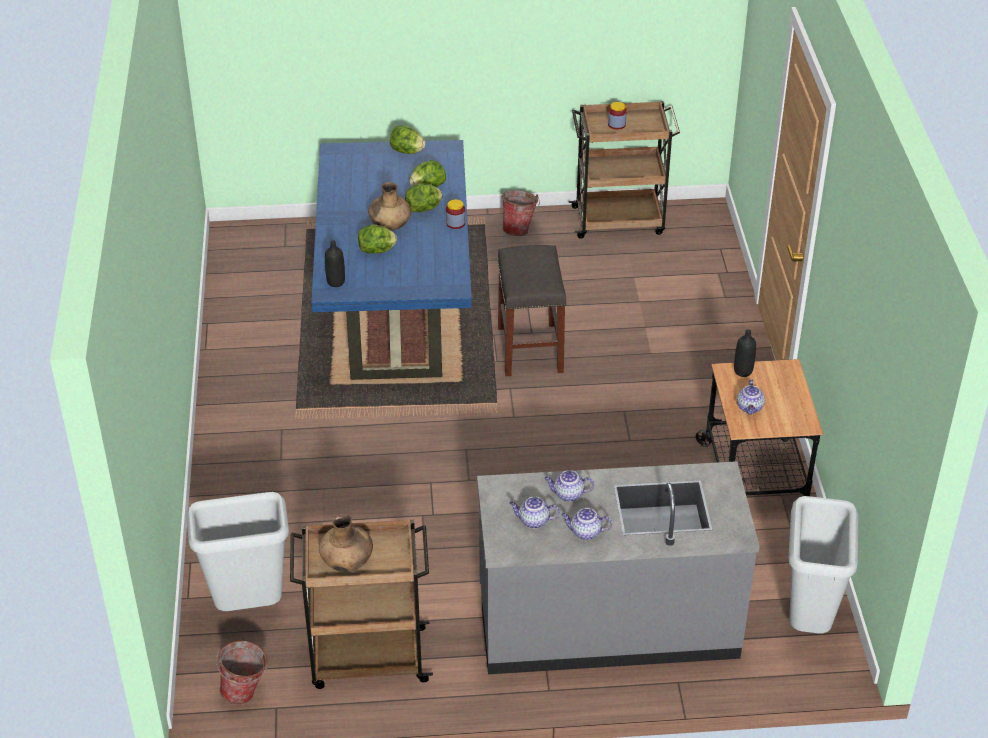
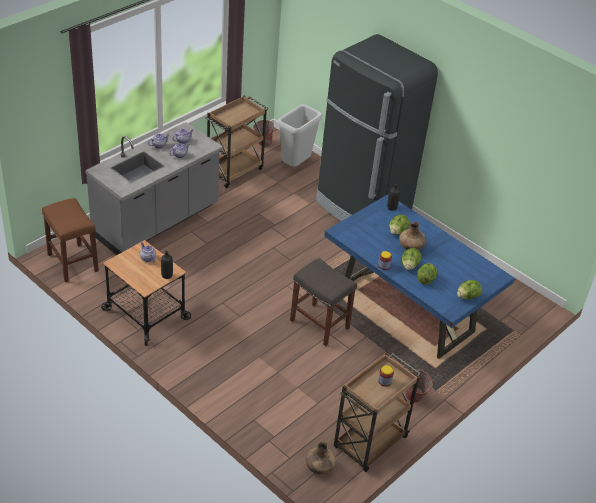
camera: 135 degrees right, 0 degrees up
brown vase [319,514,373,572] -> brown vase moved to [306,442,336,474]
grey trash can [789,496,858,634] -> brown stool [42,198,99,282]
none -> black fridge [316,34,438,221]

